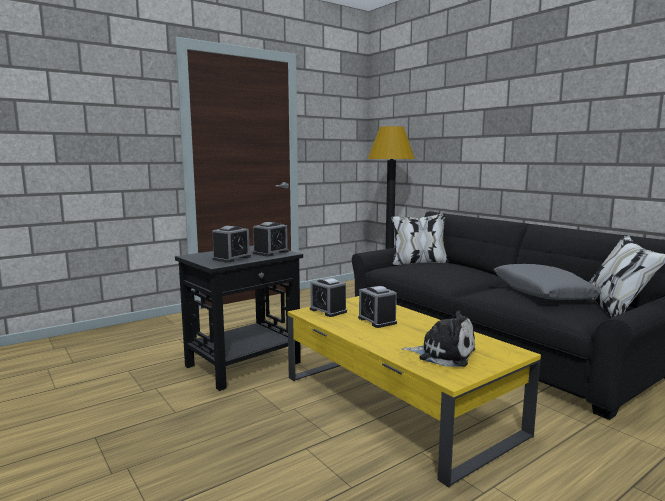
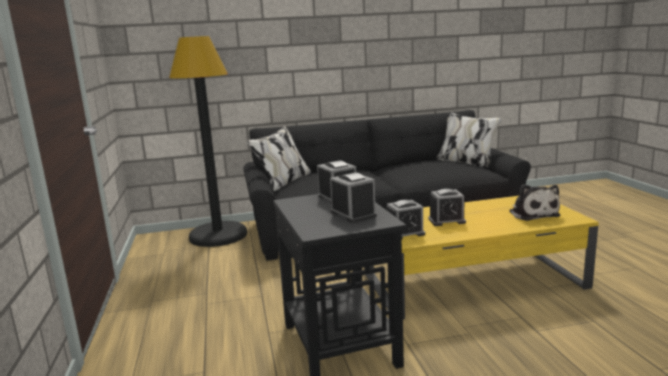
camera: 65 degrees left, 5 degrees up
plush toy [402,311,475,367] -> plush toy turned 120 degrees clockwise [509,185,560,221]
grey pillow [494,264,602,300] -> none

